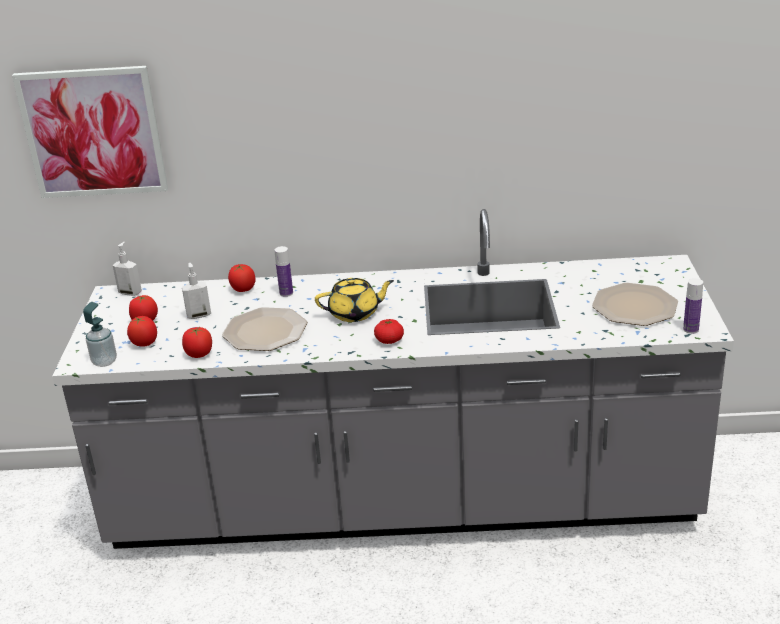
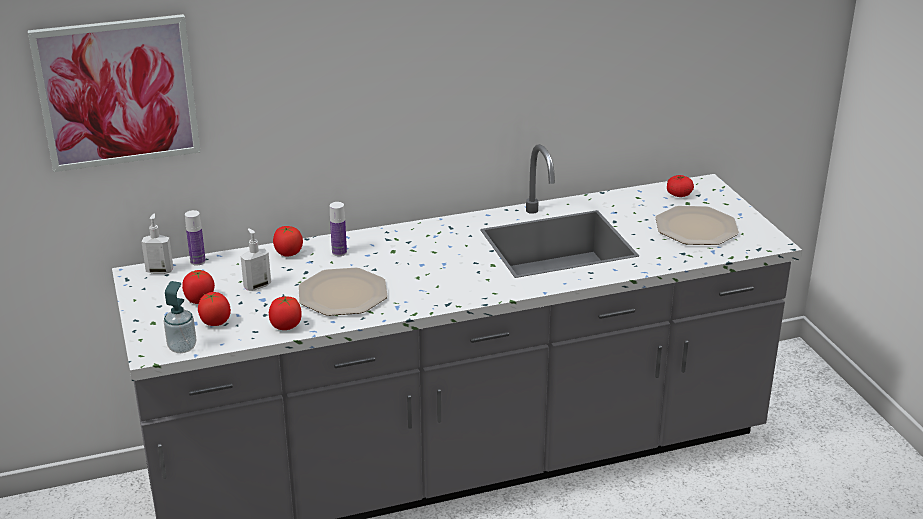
camera: 20 degrees left, 0 degrees up
yellow teapot [315,278,394,322] -> none
tomato [374,319,404,344] -> tomato moved to [667,175,694,197]
bottle [683,278,703,334] -> bottle moved to [185,210,206,266]

